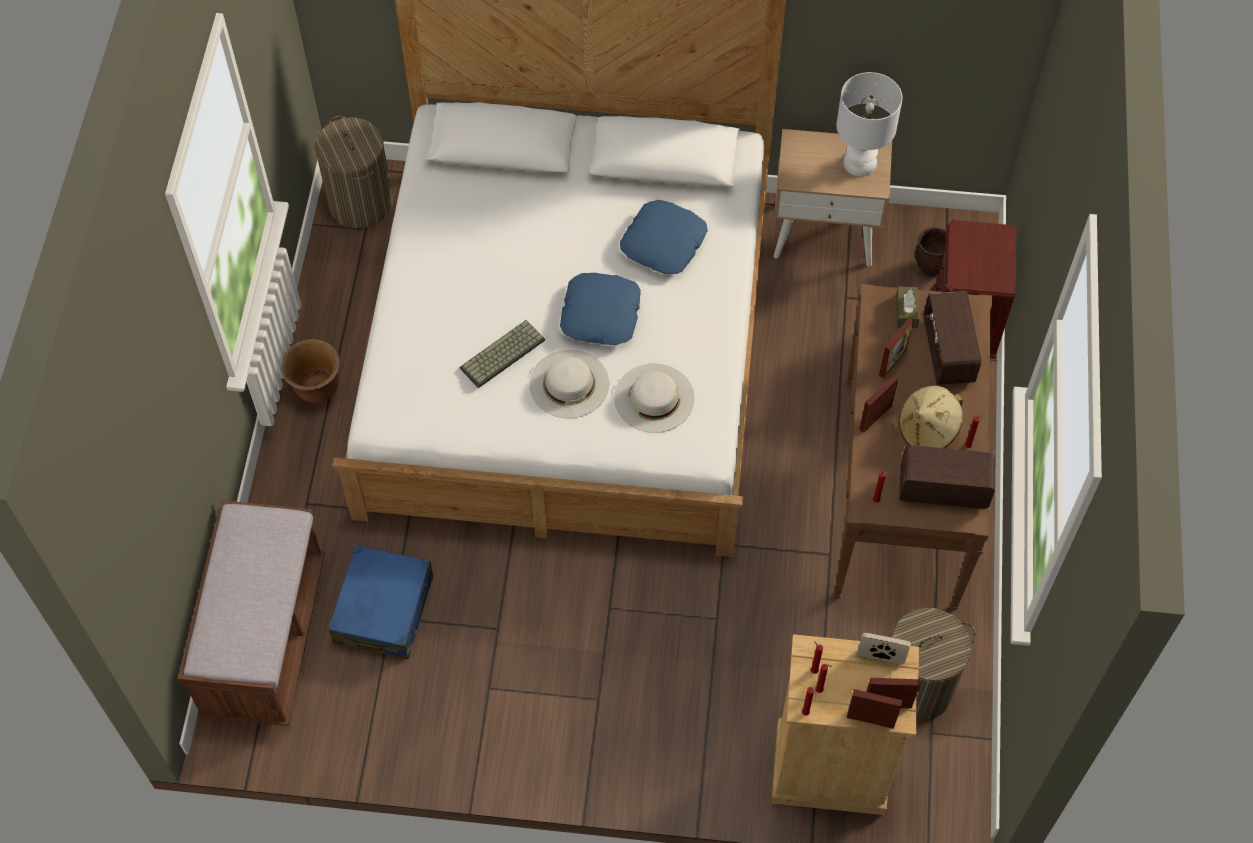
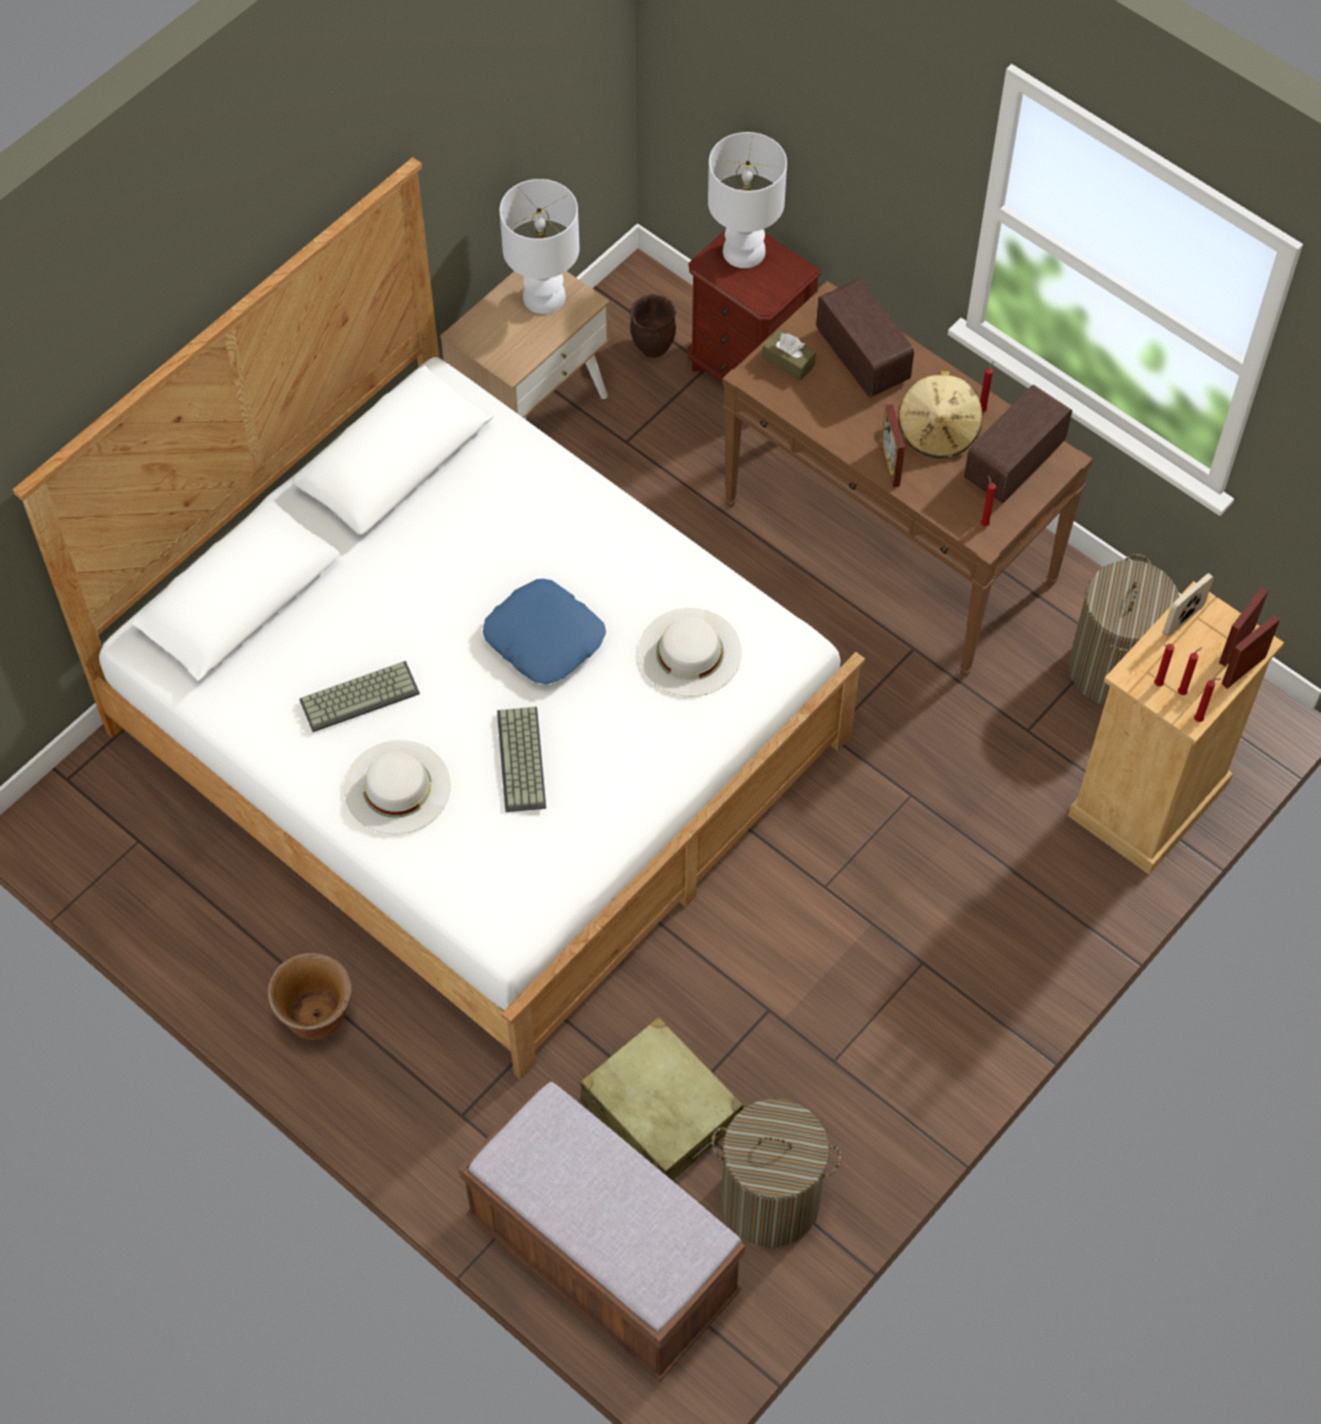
camera: 55 degrees left, 0 degrees up
laundry basket [315,116,393,228] -> laundry basket moved to [711,1099,841,1247]
blue suitcase [328,545,433,659] -> beige suitcase [580,1017,743,1181]
white hat [529,350,609,418] -> white hat moved to [344,740,451,835]
blue pillow [620,200,708,274] -> none
picture frame [879,318,914,378] -> none
radio [924,291,981,385] -> radio turned 150 degrees counterclockwise [816,279,914,397]
none -> keyboard [299,661,420,732]
none -> white table lamp [708,132,787,268]

